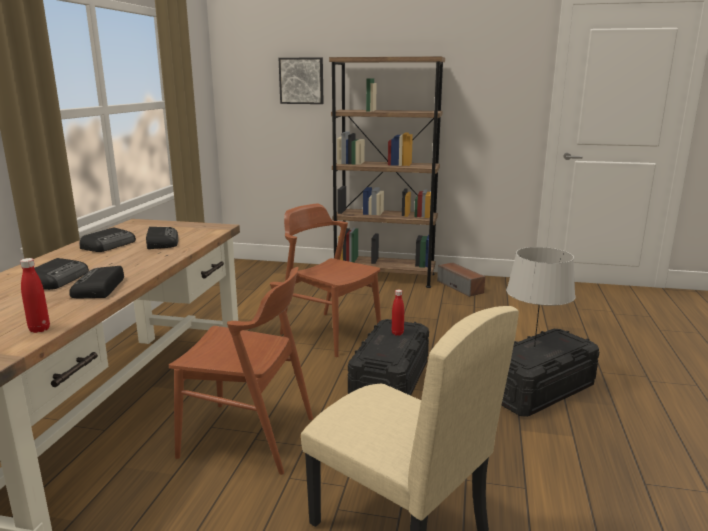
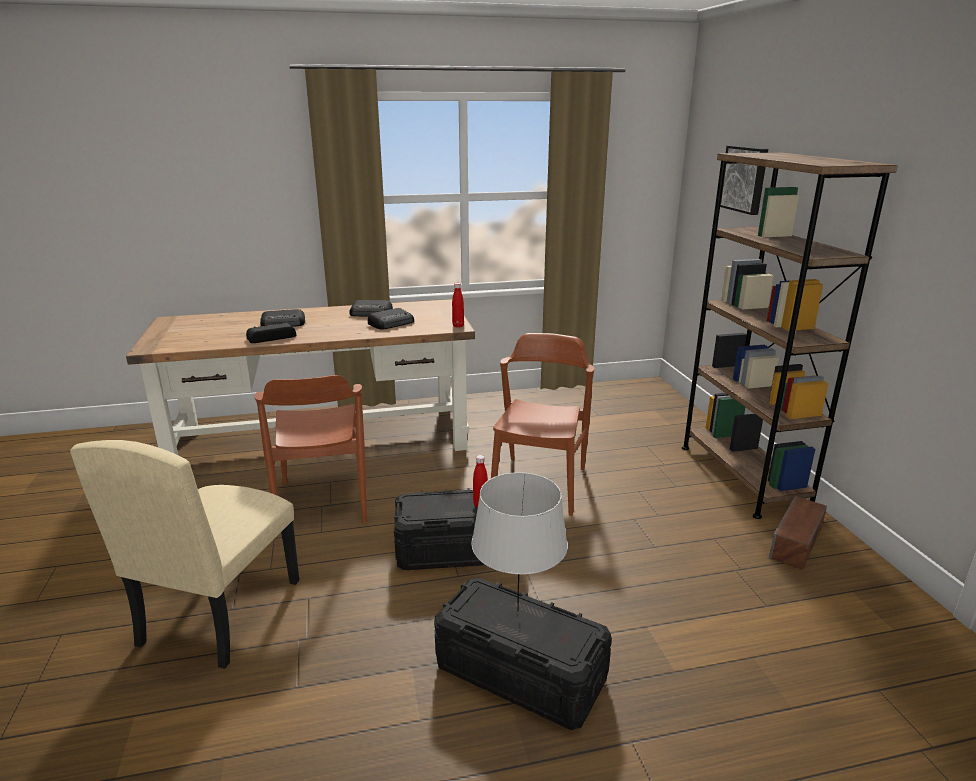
camera: 65 degrees right, 5 degrees up
red bottle [20,258,50,333] -> red bottle moved to [452,283,464,328]

